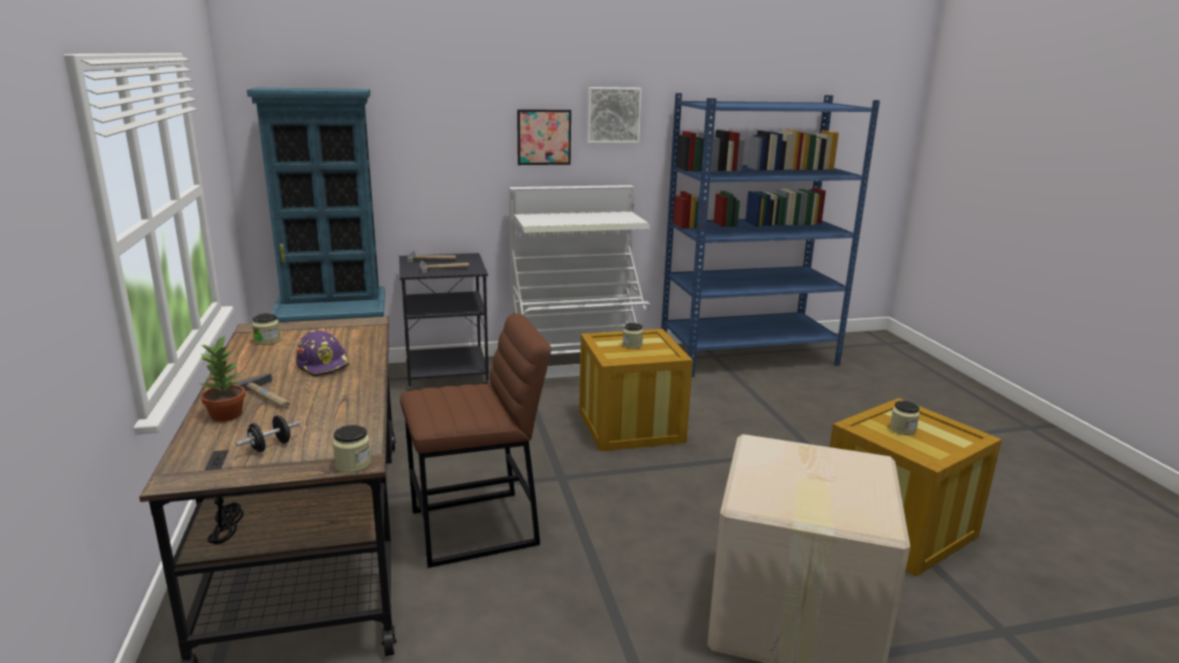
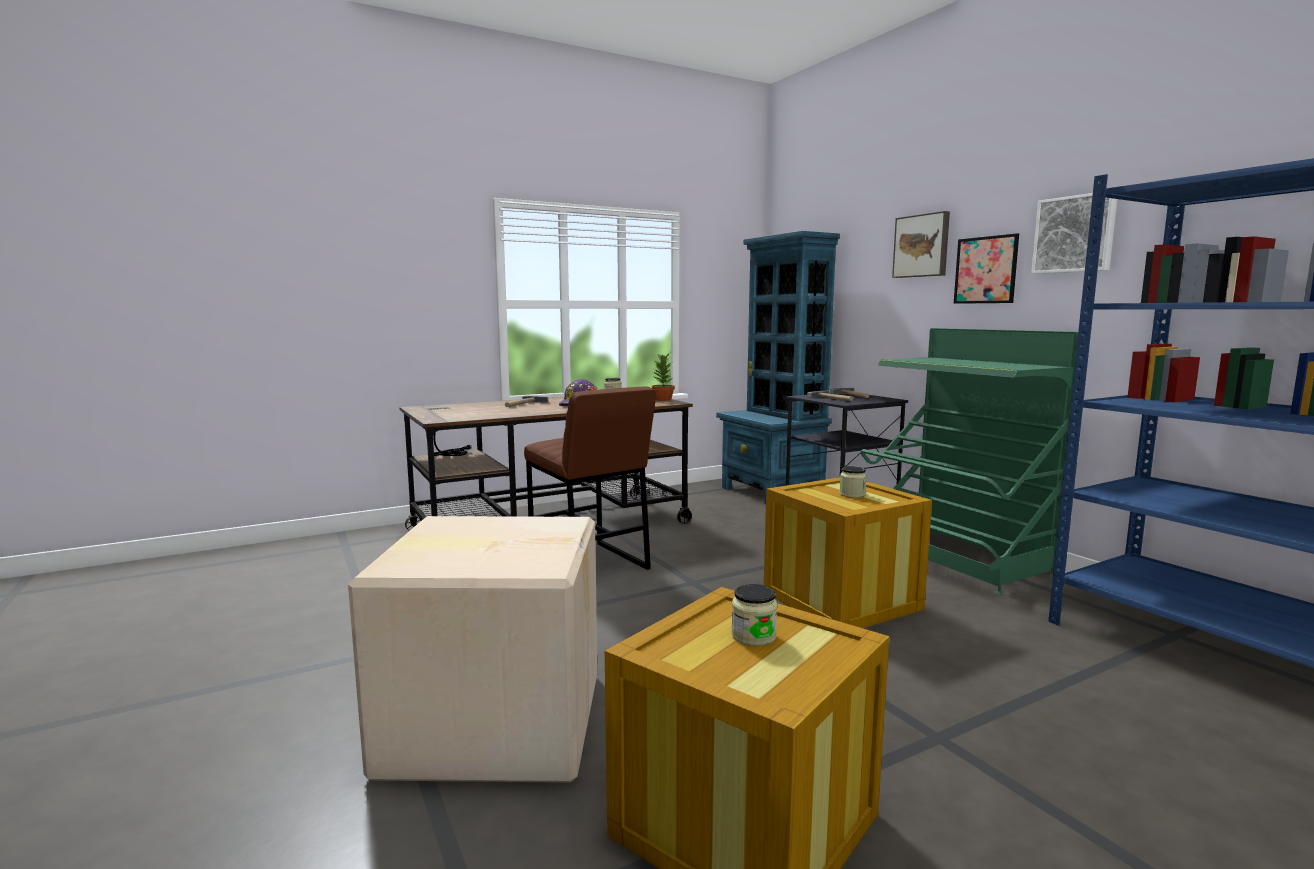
camera: 75 degrees right, 10 degrees down
potted plant [198,335,245,421] -> potted plant moved to [652,353,675,401]
black dumbbell [236,415,300,452] -> none
jar [333,425,371,473] -> none
white shoe rack [509,185,650,378] -> green shoe rack [861,328,1083,594]
none -> picture [892,211,950,278]

